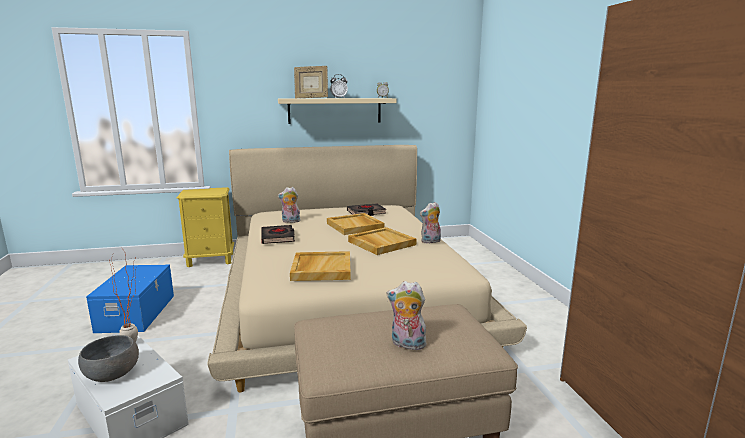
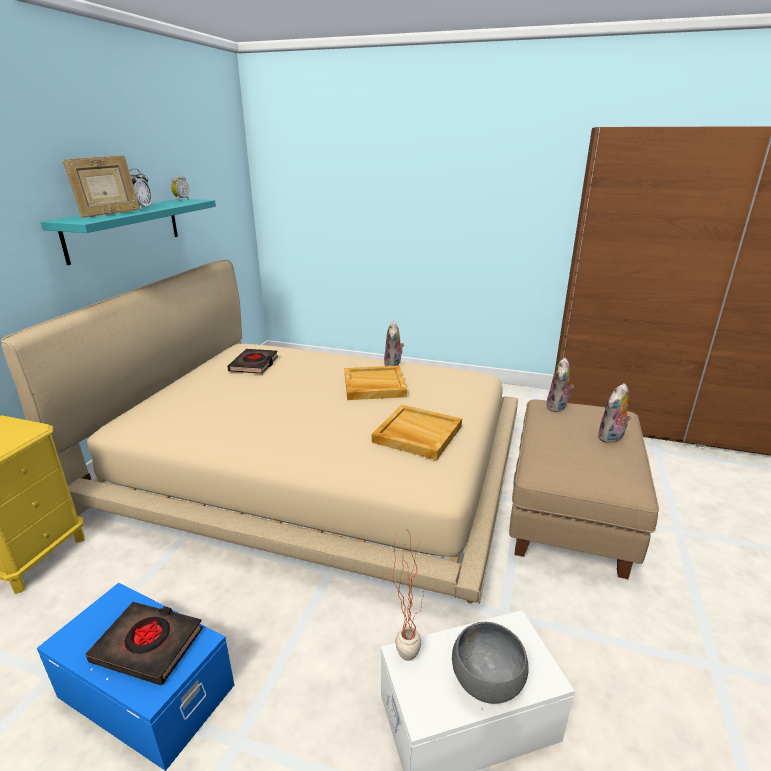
camera: 60 degrees left, 10 degrees up
black book [261,225,295,244] -> black book moved to [86,602,203,685]
beige shelf [278,98,396,124] -> turquoise shelf [40,199,216,265]
plush toy [278,187,301,223] -> plush toy moved to [546,358,574,412]
beige tray [327,213,384,235] -> none

